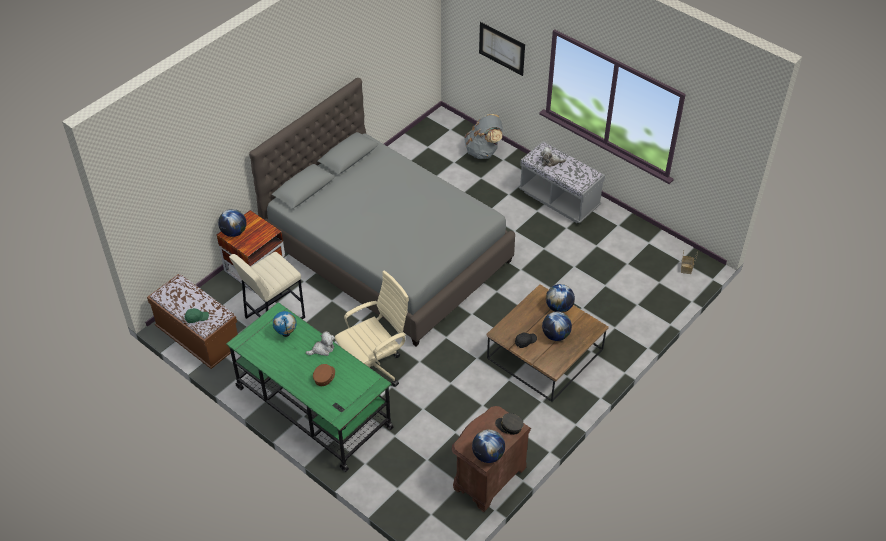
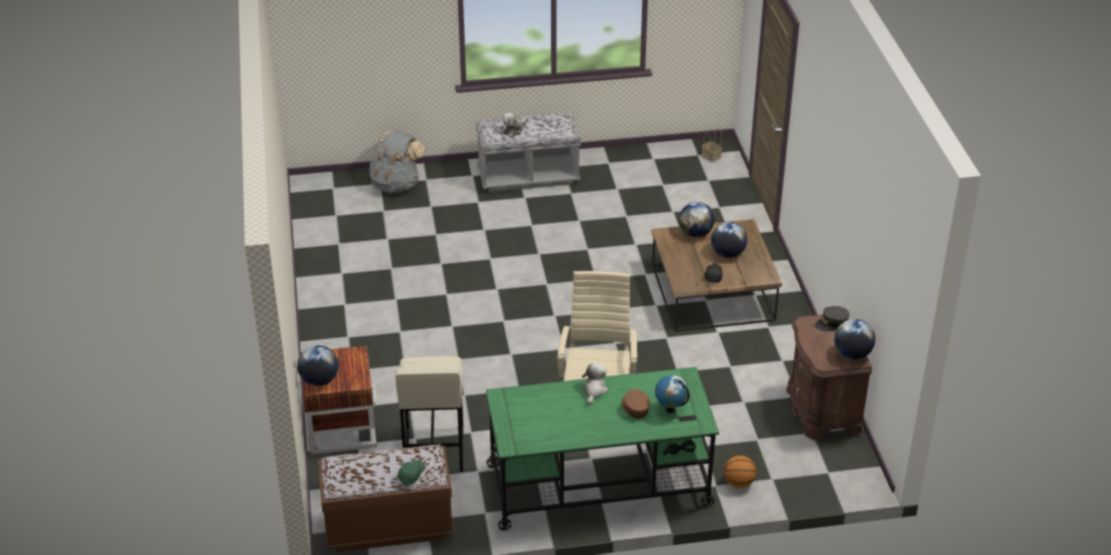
camera: 50 degrees left, 10 degrees down
grey bed [249,78,515,346] -> none
globe [273,311,297,337] -> globe moved to [655,375,689,413]
picture [479,22,525,76] -> none
none -> basketball [724,455,756,488]

